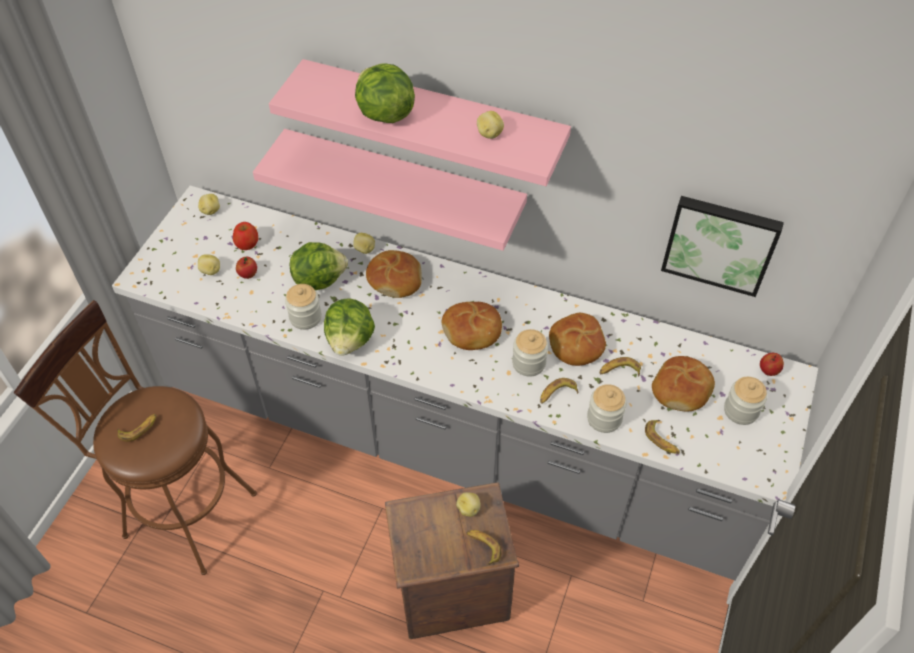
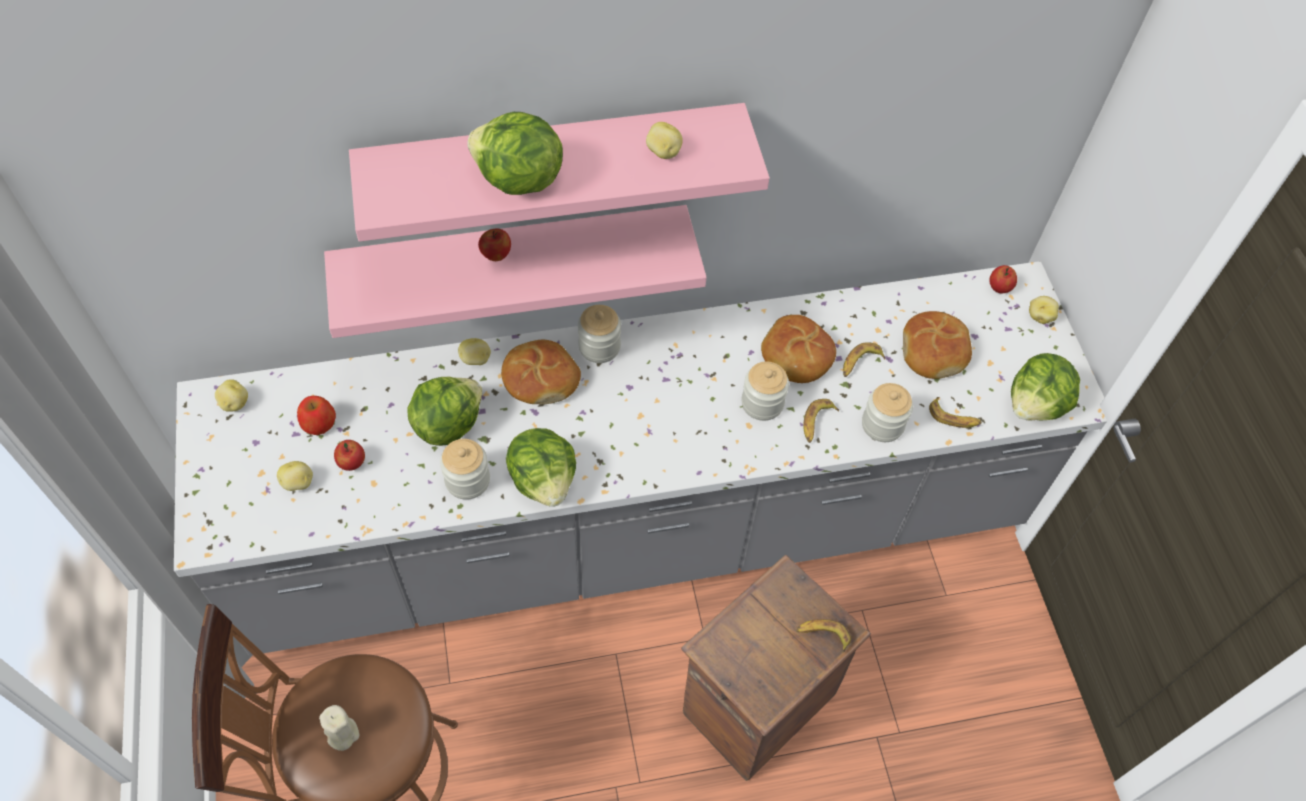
camera: 35 degrees left, 5 degrees up
banana [117,414,157,442] -> beige candle [319,705,359,751]
bread [442,302,502,350] -> none
potato [456,492,481,517] -> potato moved to [1029,296,1059,324]
picture [661,196,784,297] -> none
jar [724,377,767,425] -> jar moved to [578,305,621,363]
none -> apple [478,229,511,261]
none -> lettuce [1011,353,1080,421]

